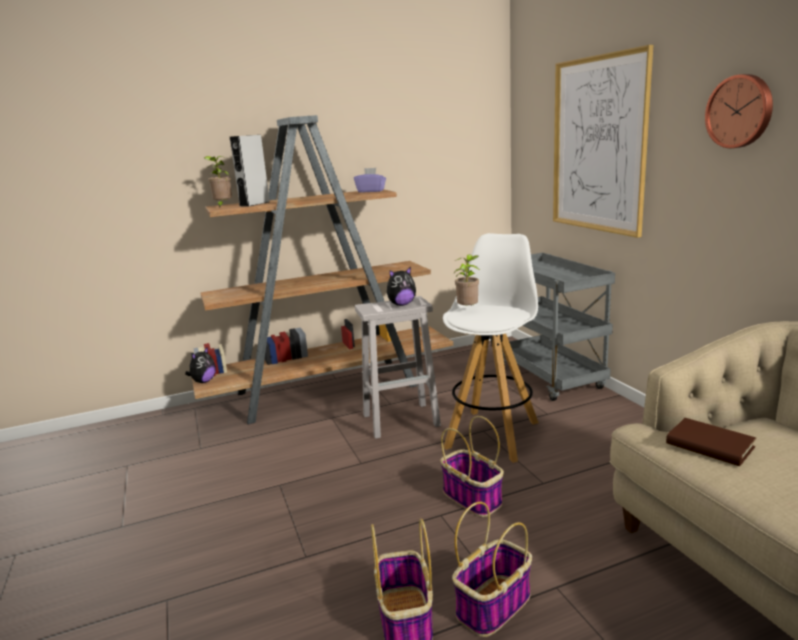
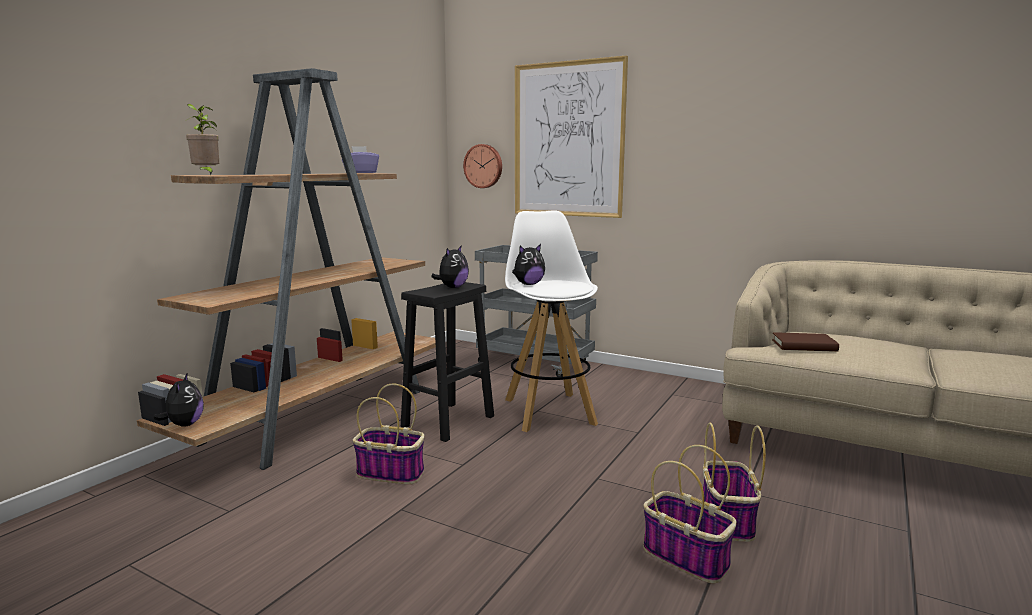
camera: 40 degrees left, 5 degrees down
grey speaker [230,135,270,207] -> none
white stool [355,296,441,439] -> black stool [401,282,494,442]
basket [440,416,504,517] -> basket moved to [353,384,425,484]
potted plant [454,254,480,306] -> plush toy [512,244,545,285]
wall clock [705,74,773,148] -> wall clock moved to [463,144,502,188]

